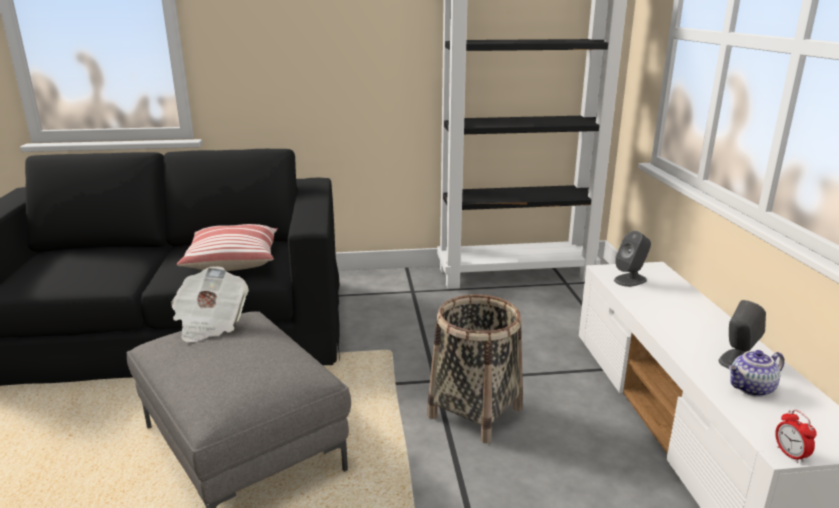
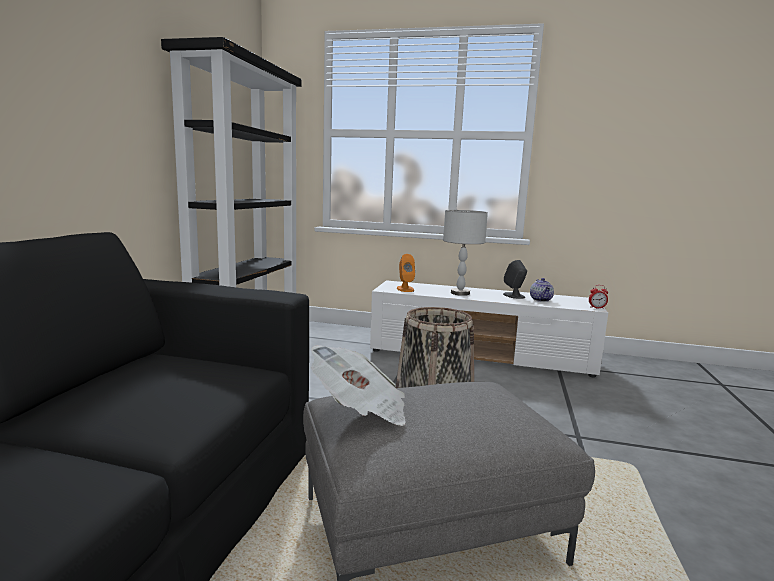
camera: 70 degrees left, 10 degrees down
pillow [177,224,278,271] -> none
grey speaker [614,231,651,287] -> orange speaker [397,254,415,292]
none -> grey table lamp [443,210,488,296]

